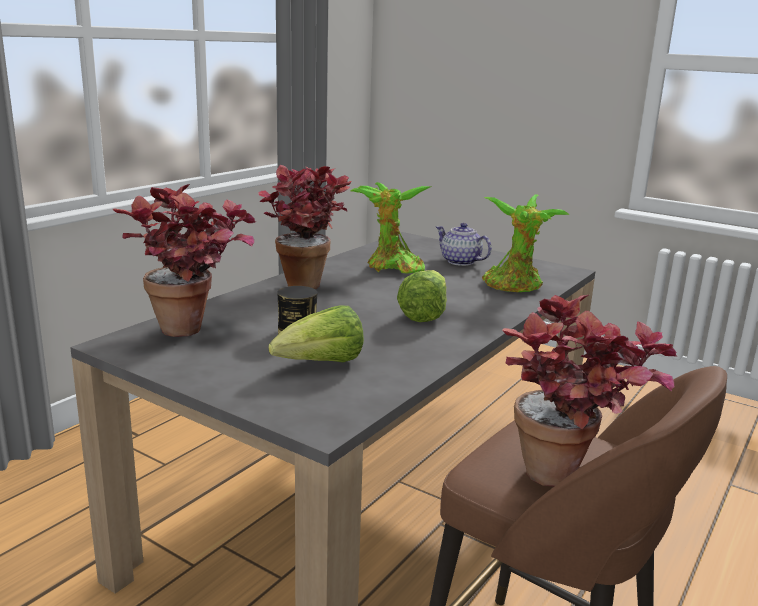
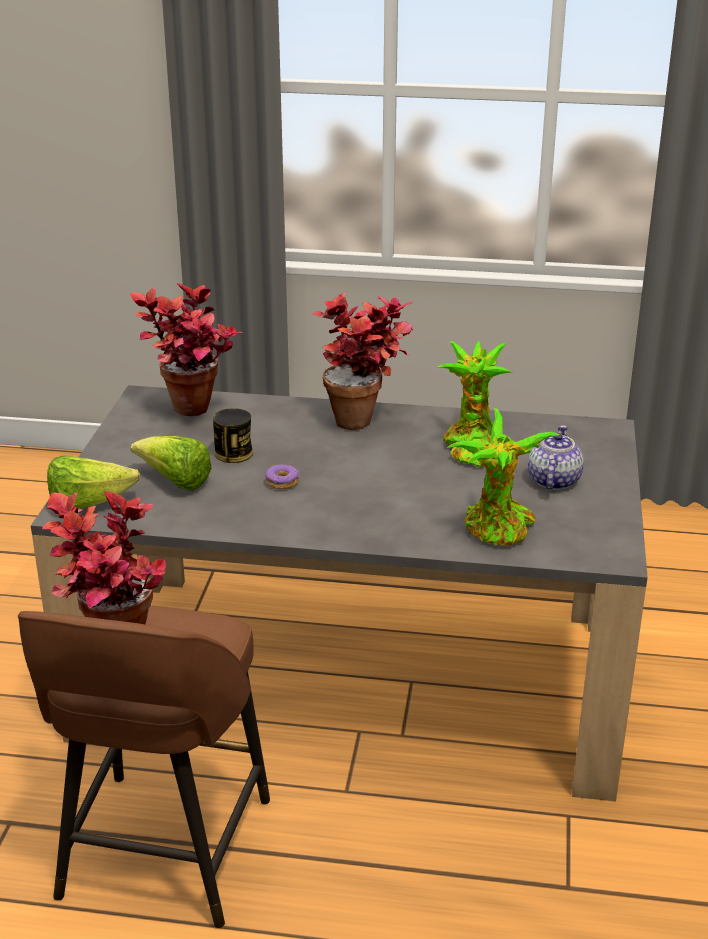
camera: 65 degrees right, 10 degrees up
lettuce [397,270,447,322] -> lettuce moved to [47,455,140,509]
none -> donut [265,464,300,490]

